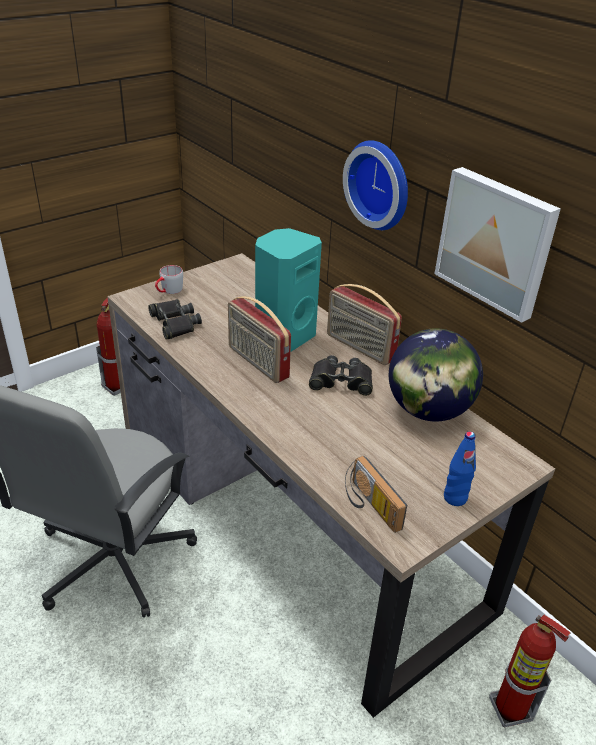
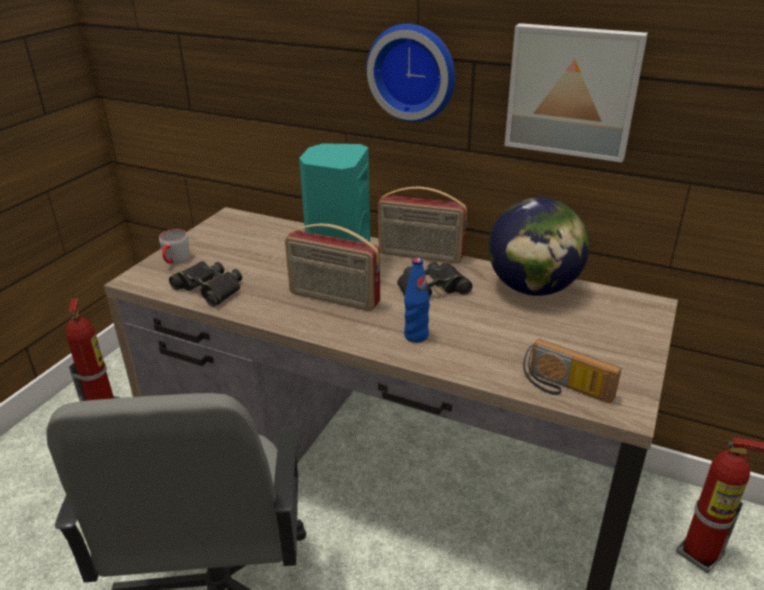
camera: 25 degrees left, 5 degrees down
blue bottle [444,431,476,506] -> blue bottle moved to [404,258,430,343]

